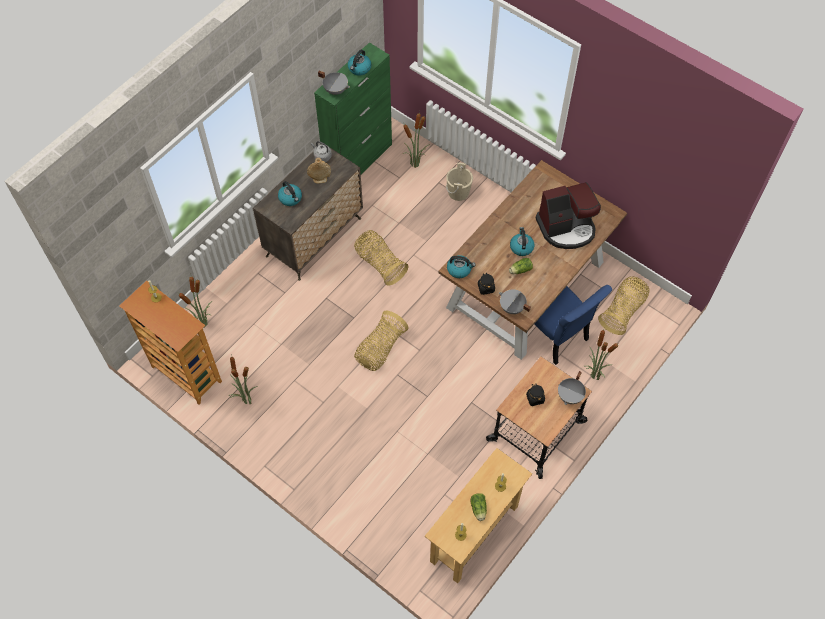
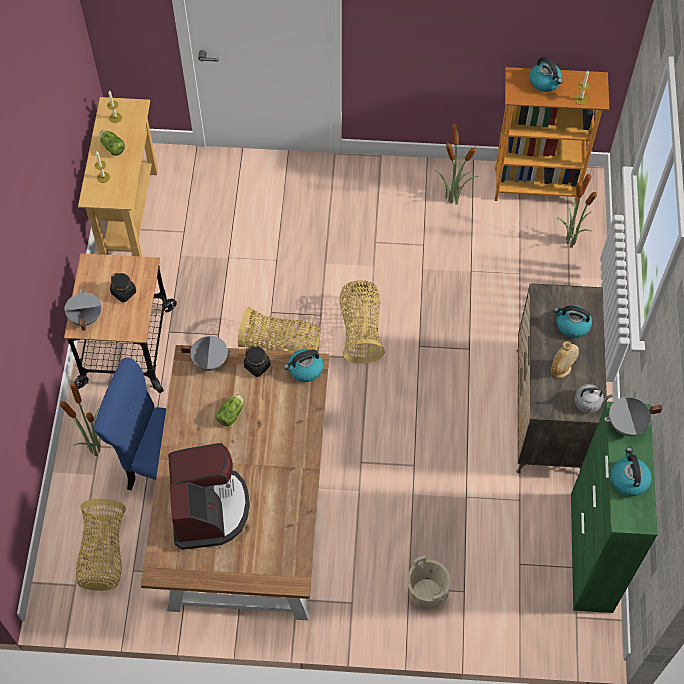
camera: 145 degrees right, 0 degrees up
basket [354,230,409,286] -> basket moved to [238,307,320,352]
potted plant [403,111,430,168] -> none
kettle [510,227,534,256] -> kettle moved to [529,57,563,92]
coffee machine [536,182,601,249] -> coffee machine turned 135 degrees clockwise [168,443,250,550]

